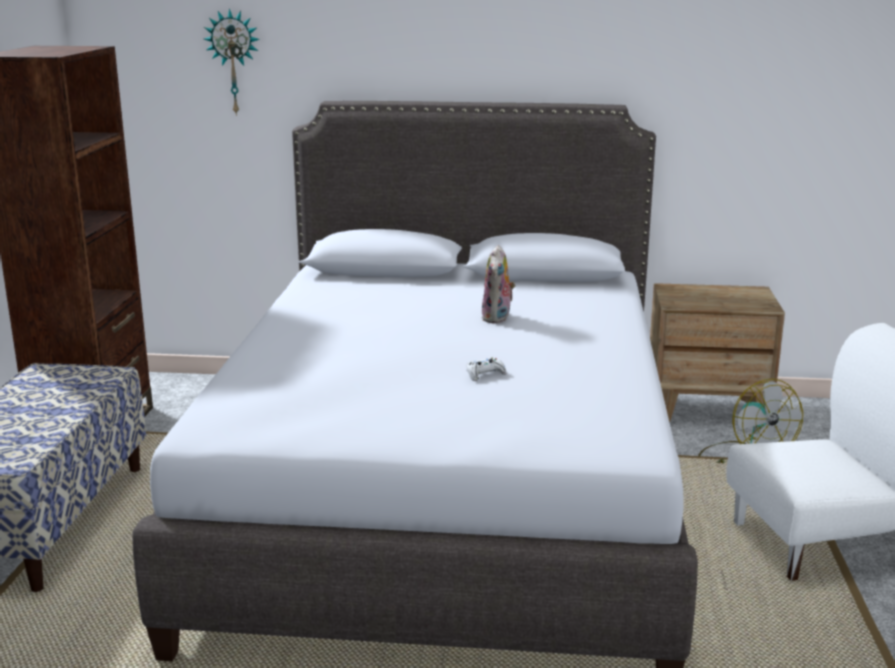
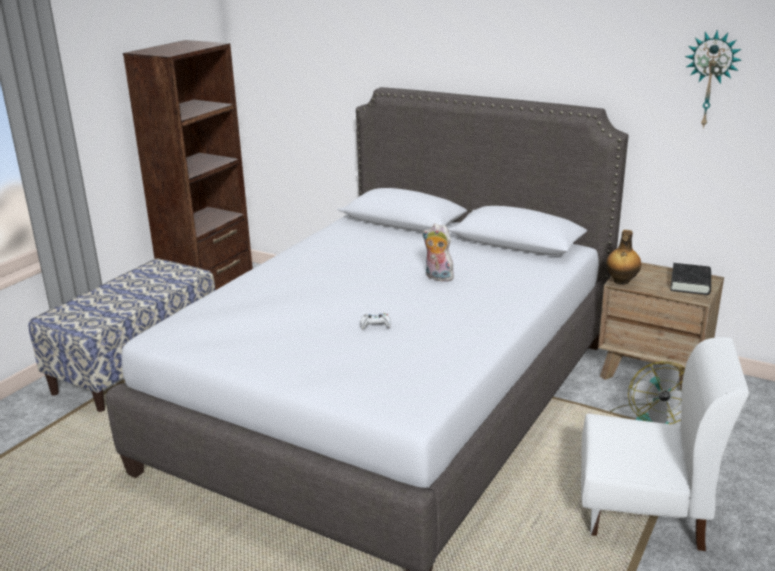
camera: 25 degrees right, 5 degrees up
wall clock [204,8,260,116] -> wall clock moved to [685,30,741,129]
plush toy [481,245,516,323] -> plush toy turned 90 degrees clockwise [422,223,454,282]
none -> bottle [606,230,641,285]
none -> black book [671,263,711,295]

